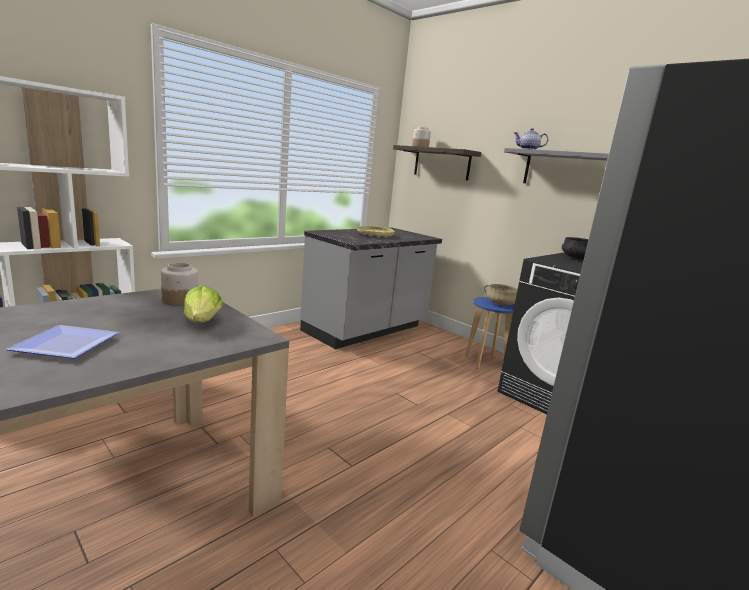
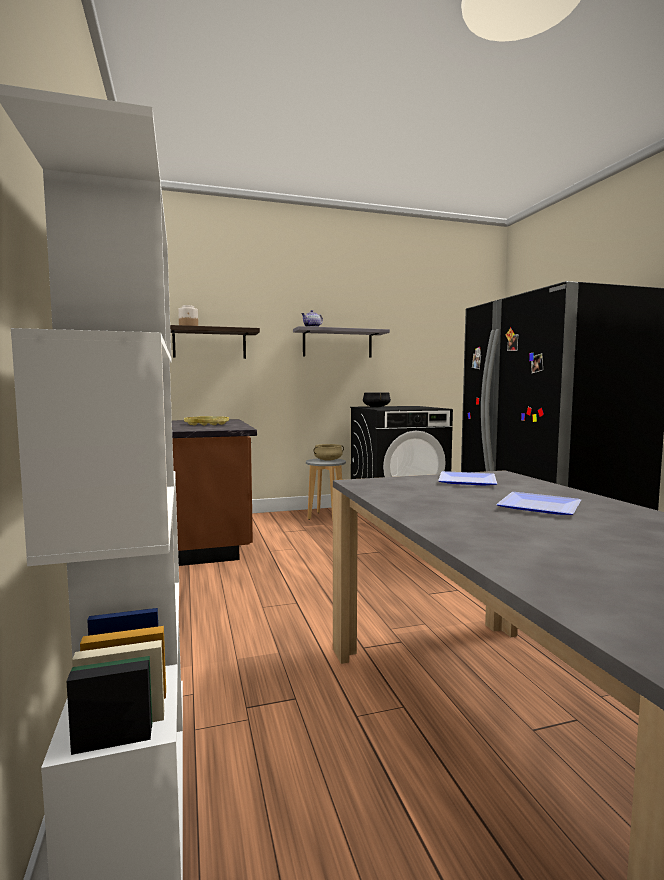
camera: 60 degrees left, 10 degrees down
jar [161,263,198,306] -> none
lettuce [184,286,223,323] -> plate [438,471,497,486]
grey counter [300,228,442,349] -> brown counter [172,419,257,566]
blue stool [466,297,515,369] -> grey stool [306,458,346,521]

